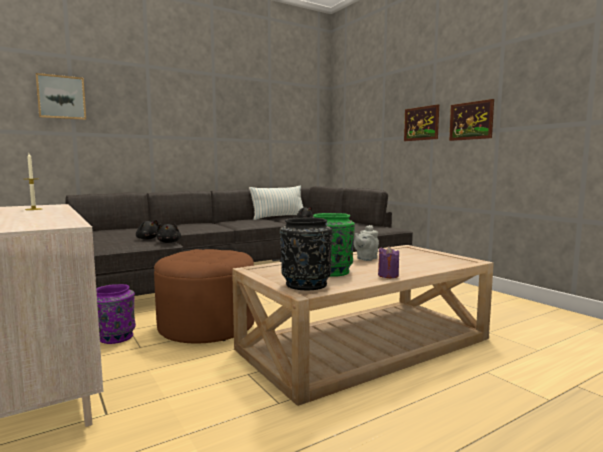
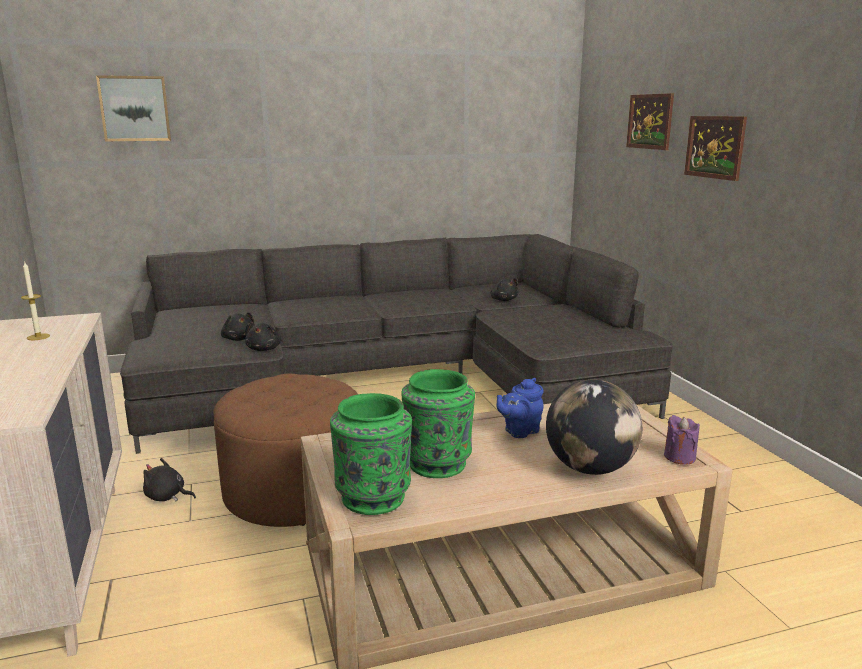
camera: 15 degrees right, 10 degrees up
purple vase [96,284,136,344] -> black plush toy [143,458,196,501]
pillow [249,186,303,220] -> none
black vase [280,218,333,290] -> green vase [330,393,412,515]
grey teapot [354,225,379,261] -> blue teapot [497,378,544,438]
purple candle [378,246,399,278] -> purple candle moved to [664,415,700,464]
picture [449,99,494,141] -> picture moved to [626,93,674,150]
none -> globe [546,379,642,475]

